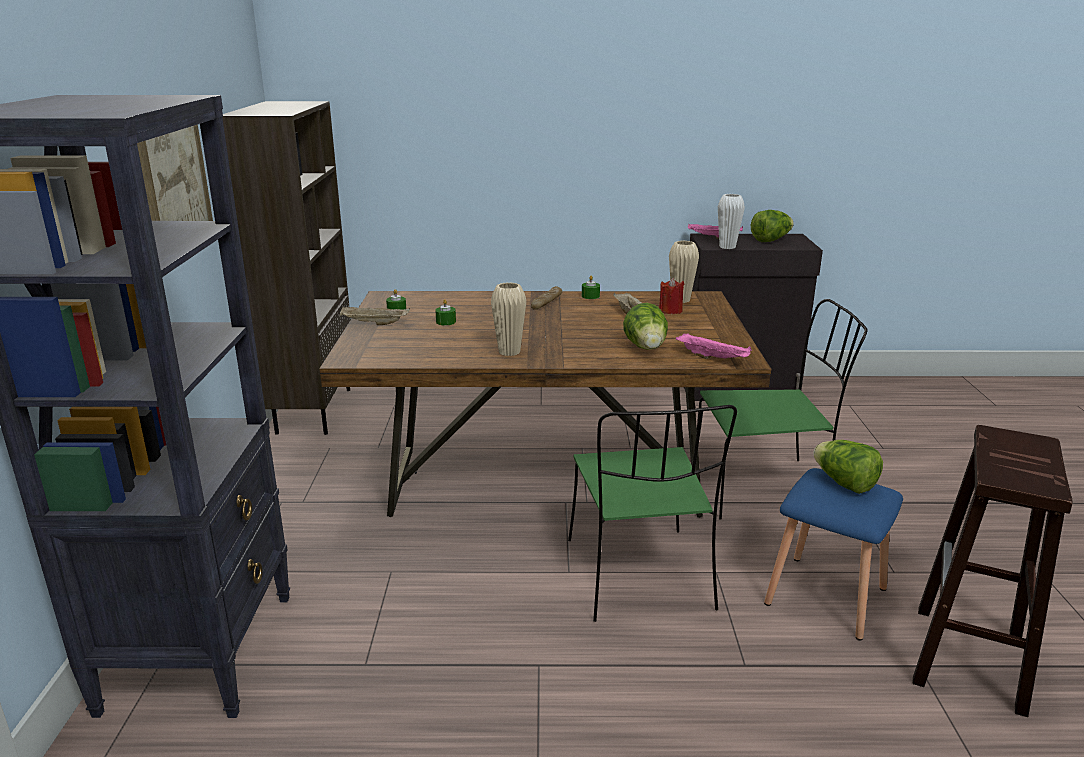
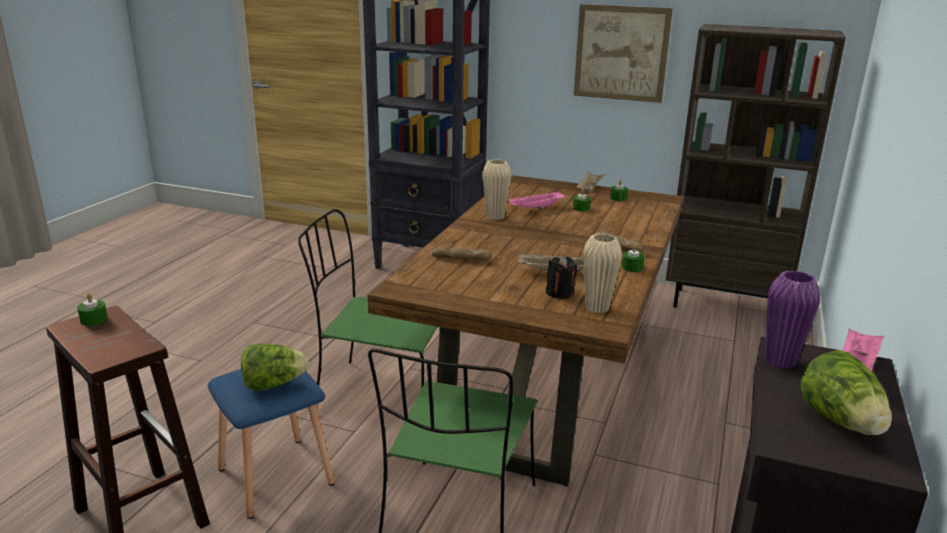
camera: 110 degrees right, 0 degrees up
lettuce [623,303,668,350] -> bread [432,246,492,260]
red candle [659,278,684,314] -> black candle [546,256,577,299]
pink tray [676,333,752,359] -> pink tray moved to [507,191,565,209]
white vase [718,194,745,249] -> purple vase [765,270,820,369]
none -> green candle [77,293,108,326]

